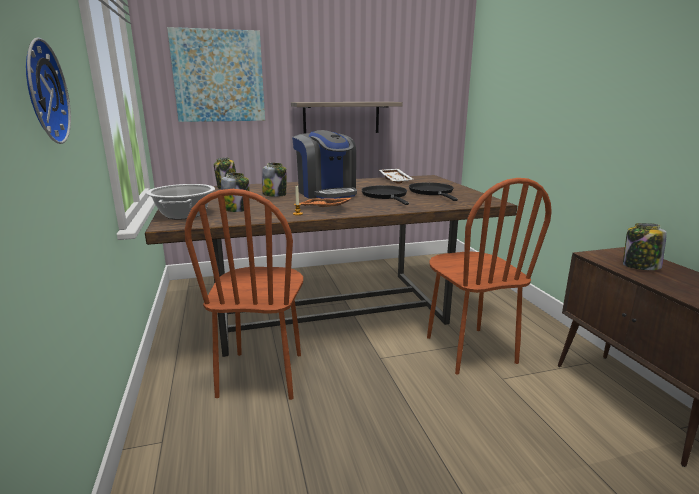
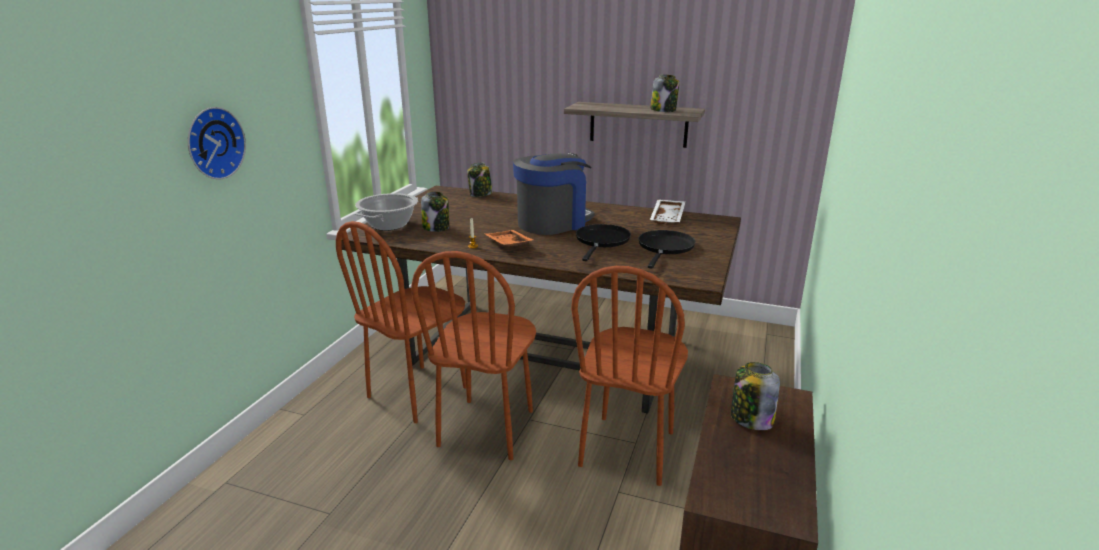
camera: 35 degrees right, 5 degrees up
picture [167,27,265,122] -> none
jar [262,163,287,197] -> jar moved to [650,74,679,112]
coffee machine [292,130,357,199] -> coffee machine turned 135 degrees counterclockwise [513,153,595,235]
none -> brown chair [411,251,536,460]

